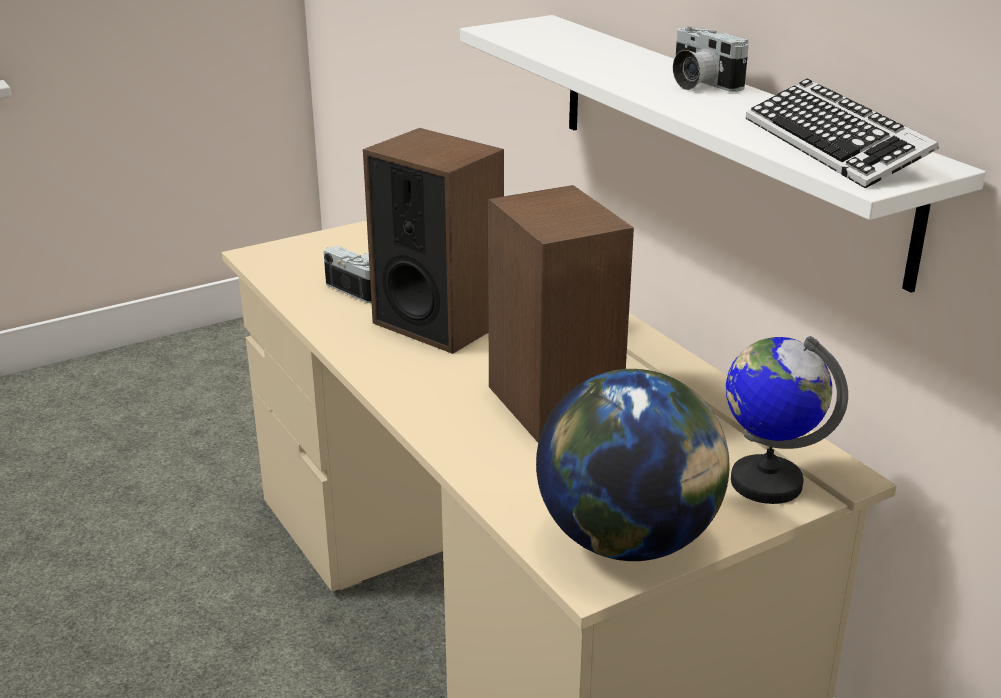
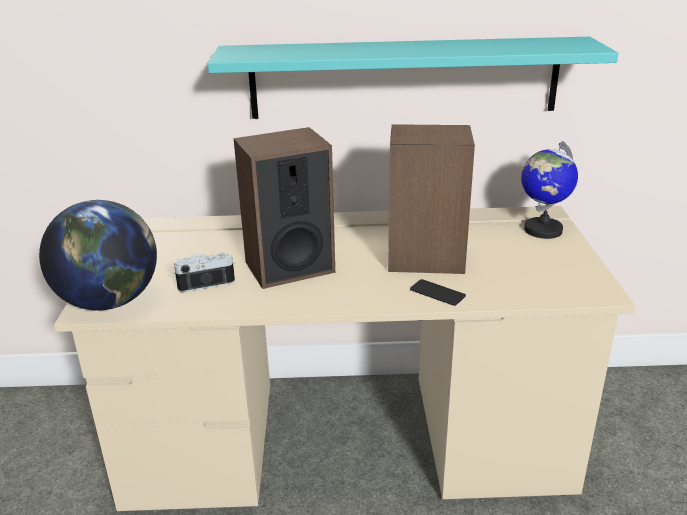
camera: 60 degrees left, 0 degrees up
white shelf [460,15,986,293] -> turquoise shelf [208,37,619,119]
globe [536,369,730,561] -> globe moved to [39,200,157,310]
camera [673,27,749,92] -> none
keyboard [746,79,939,189] -> none
none -> phone [410,279,466,306]

